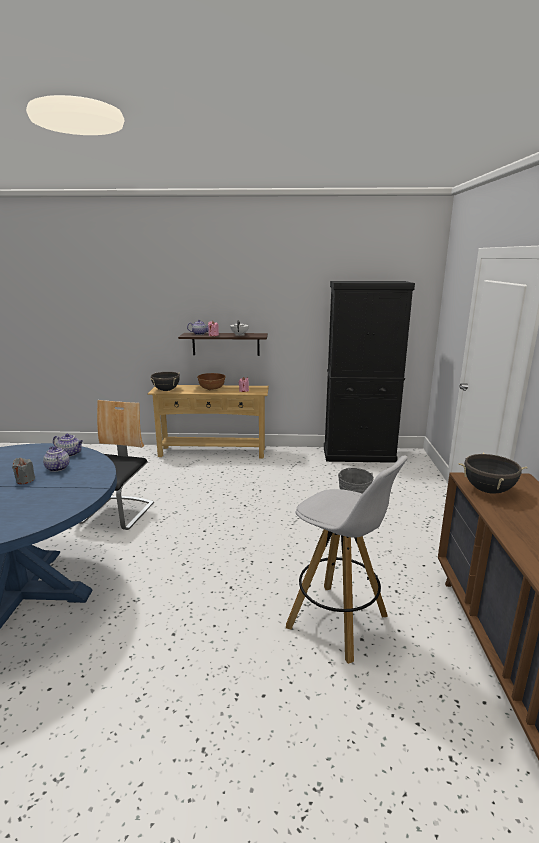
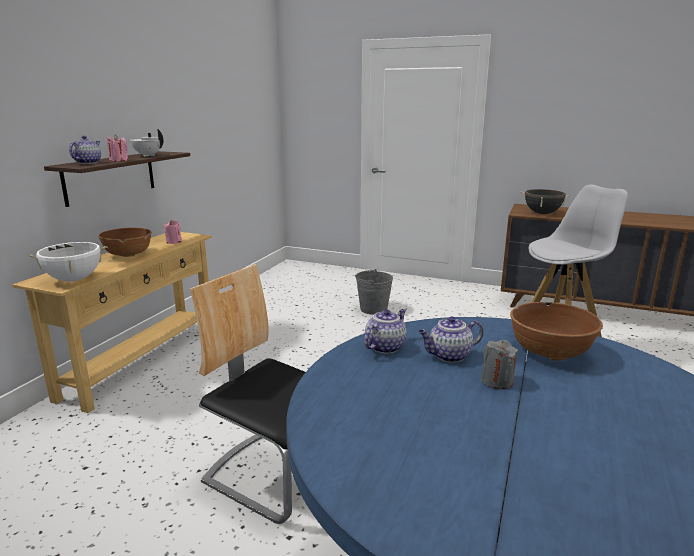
camera: 70 degrees left, 0 degrees up
black cooking pot [151,372,180,391] -> white cooking pot [28,242,108,281]
black cabinet [324,281,415,463] -> none
none -> brown bowl [510,302,603,360]

